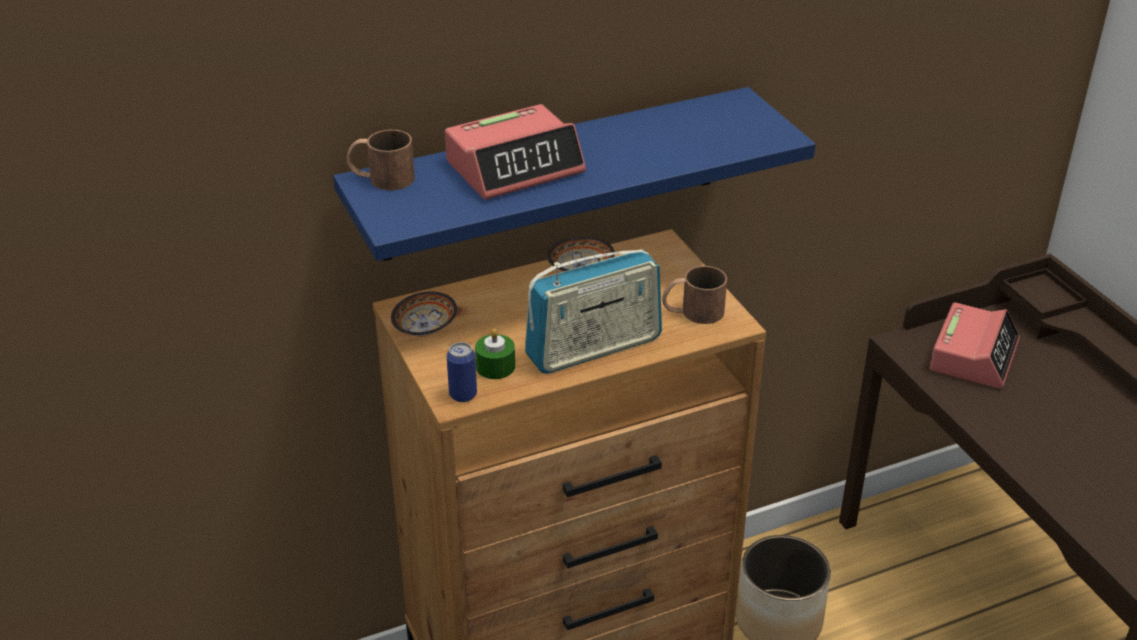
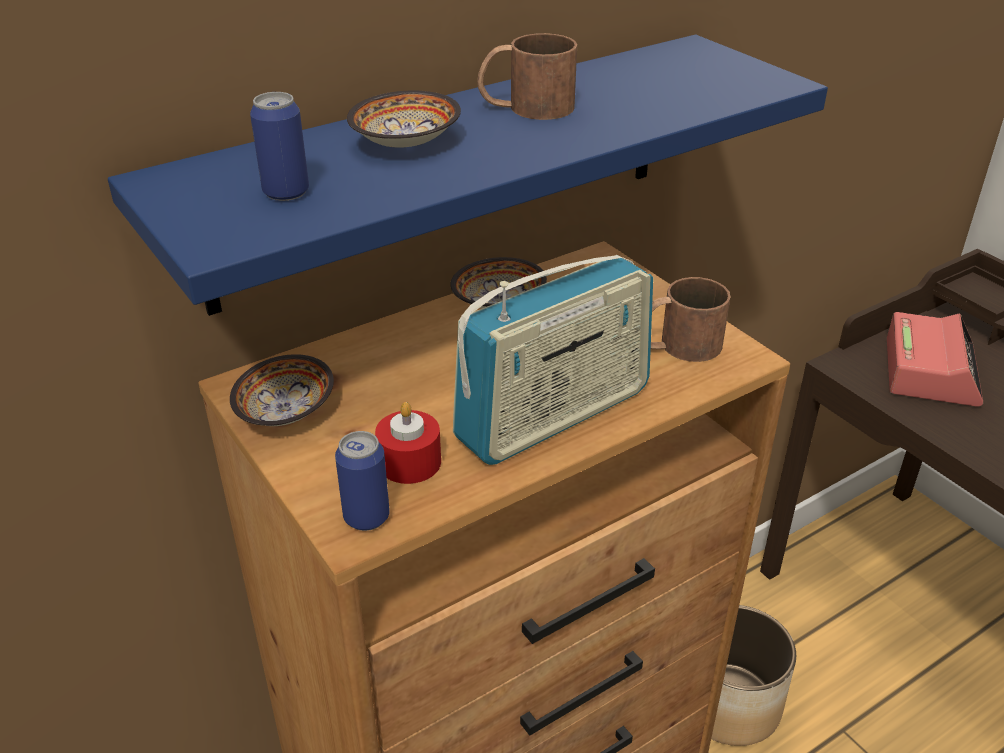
camera: 10 degrees left, 0 degrees up
brown mug [347,130,415,190] -> brown mug moved to [477,33,577,120]
alarm clock [445,104,586,200] -> bowl [347,91,461,148]
green candle [475,329,515,379] -> red candle [375,402,441,484]
none -> can [250,92,309,201]

